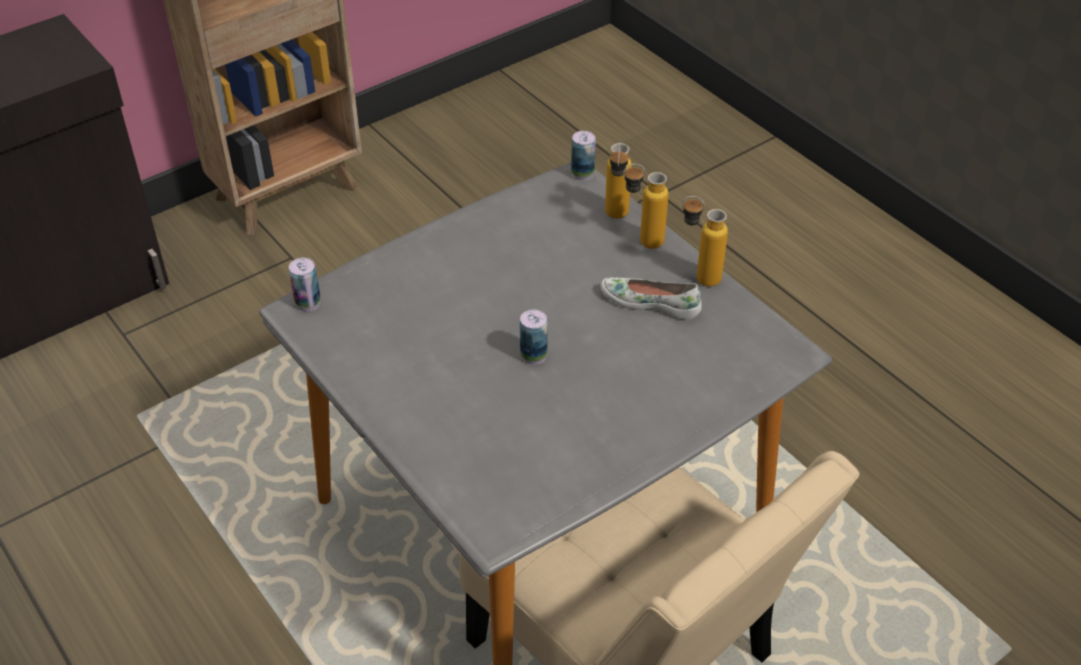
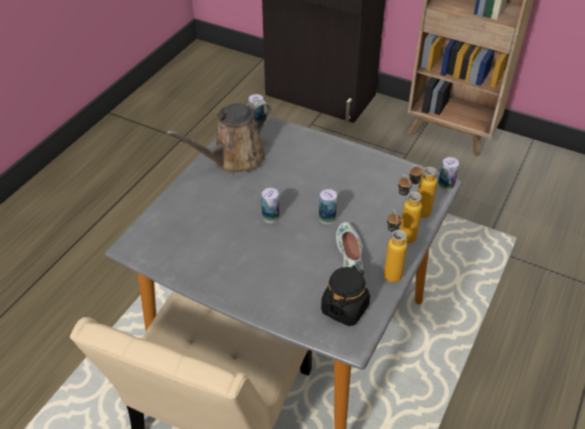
camera: 65 degrees right, 0 degrees up
none -> brown watering can [166,100,272,173]
none -> can [319,189,337,224]
none -> black jar [321,266,370,326]

